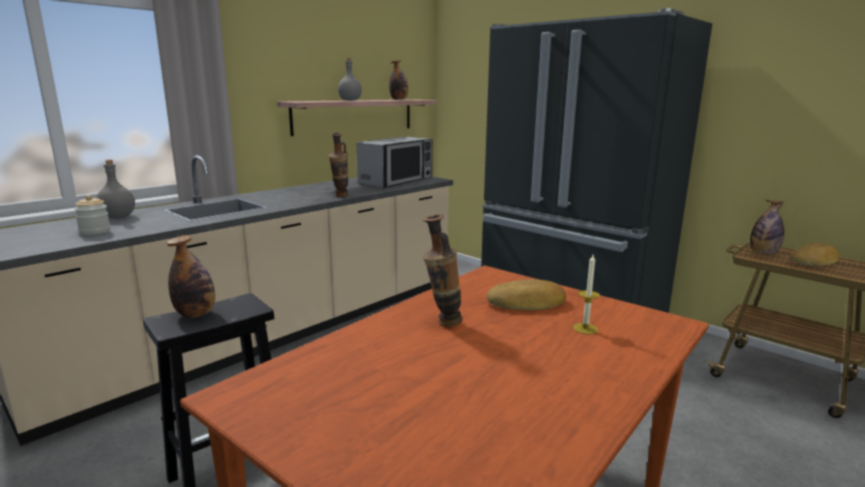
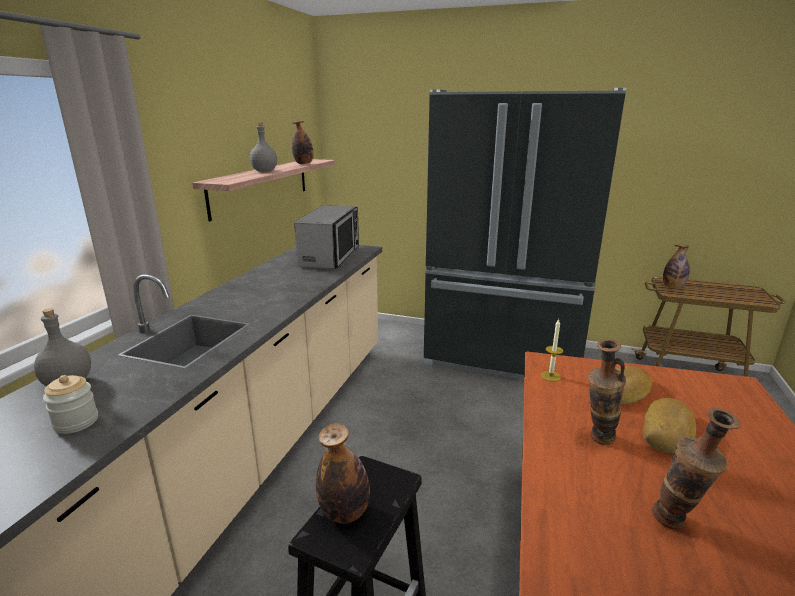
camera: 25 degrees left, 5 degrees up
vase [329,133,348,197] -> vase moved to [652,408,741,530]
candle [573,255,600,334] -> candle moved to [541,319,563,381]
bread [789,243,839,266] -> bread moved to [643,398,696,453]

